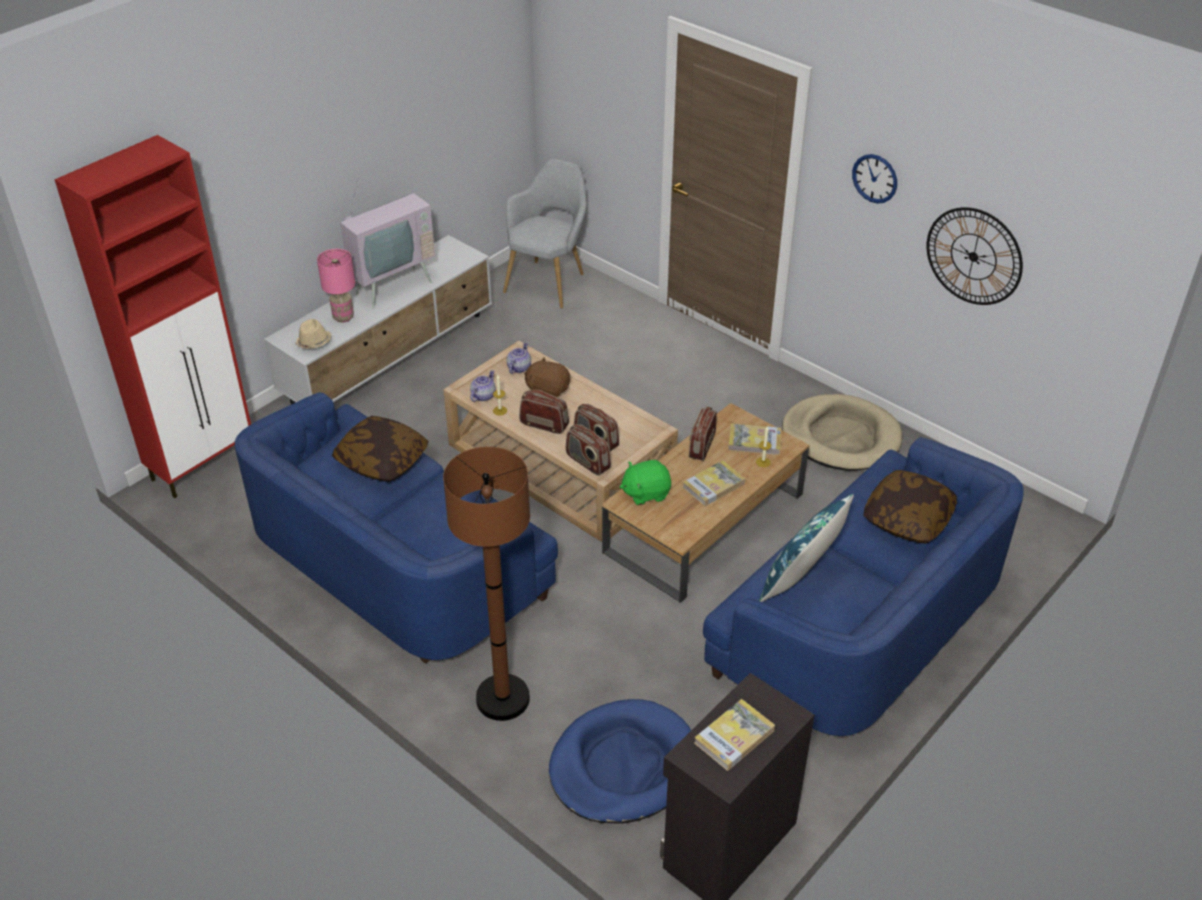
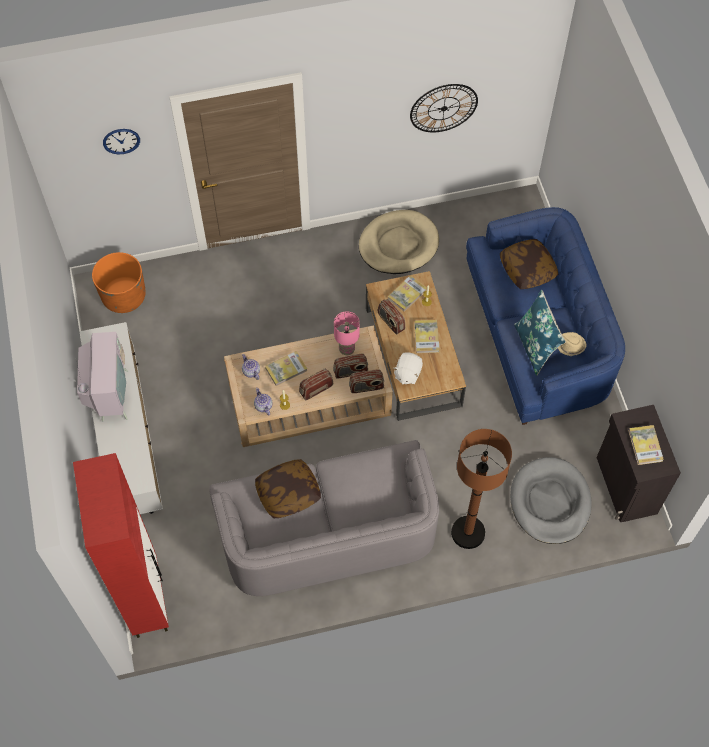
camera: 55 degrees left, 20 degrees up
blue sofa [235,392,558,664] -> grey sofa [209,440,439,596]
beige hat [295,319,331,349] -> beige hat moved to [558,332,587,356]
pink table lamp [317,249,355,322] -> pink table lamp moved to [334,311,360,355]
grey armchair [503,159,587,308] -> orange planter [92,252,146,313]
brown plush toy [524,357,570,397] -> book [265,351,307,386]
blue dog bed [549,699,691,824] -> grey dog bed [510,457,592,544]
green plush toy [620,460,671,505] -> white plush toy [393,353,423,384]
wall clock [852,154,897,204] -> wall clock moved to [103,129,140,154]

